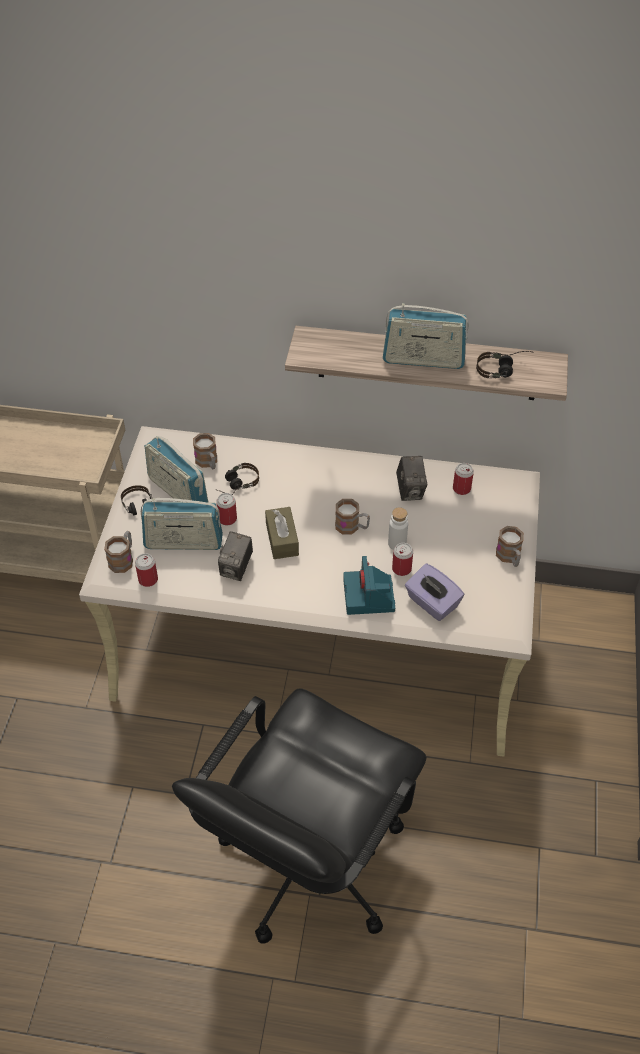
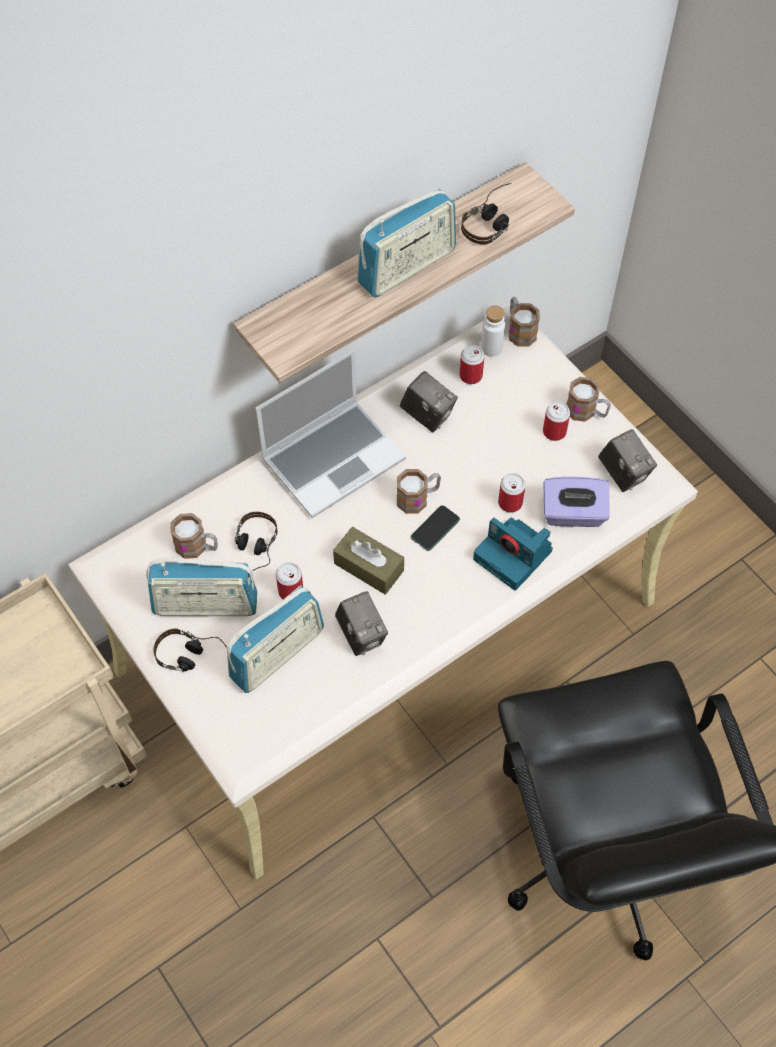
camera: 45 degrees left, 10 degrees up
mug [104,531,133,573] -> mug moved to [508,297,540,347]
can [135,553,158,587] -> can moved to [543,401,570,441]
white bottle [388,507,408,550] -> white bottle moved to [481,306,505,357]
none -> laptop [255,350,406,518]
none -> phone [411,505,460,551]
none -> camera [598,429,657,492]

